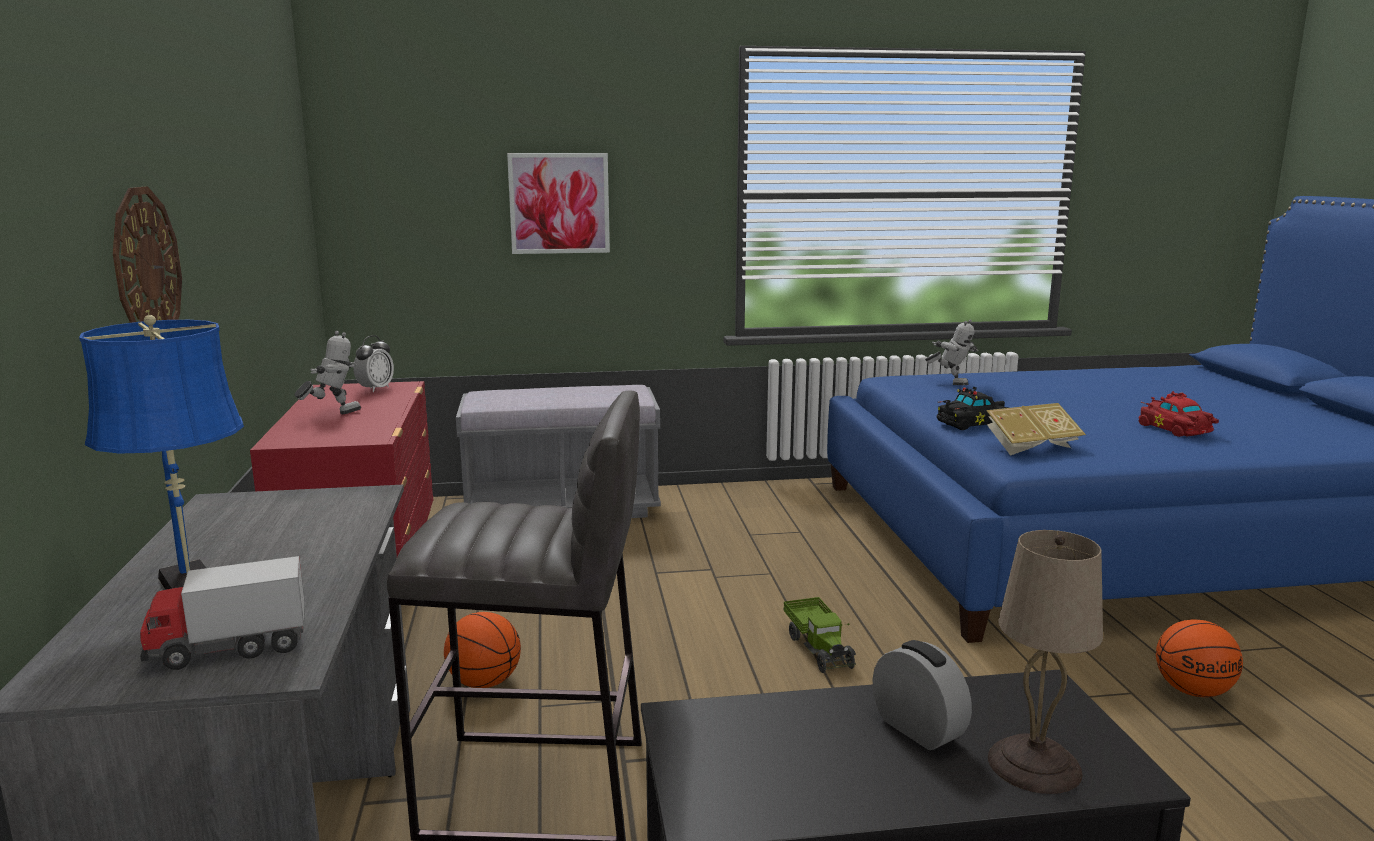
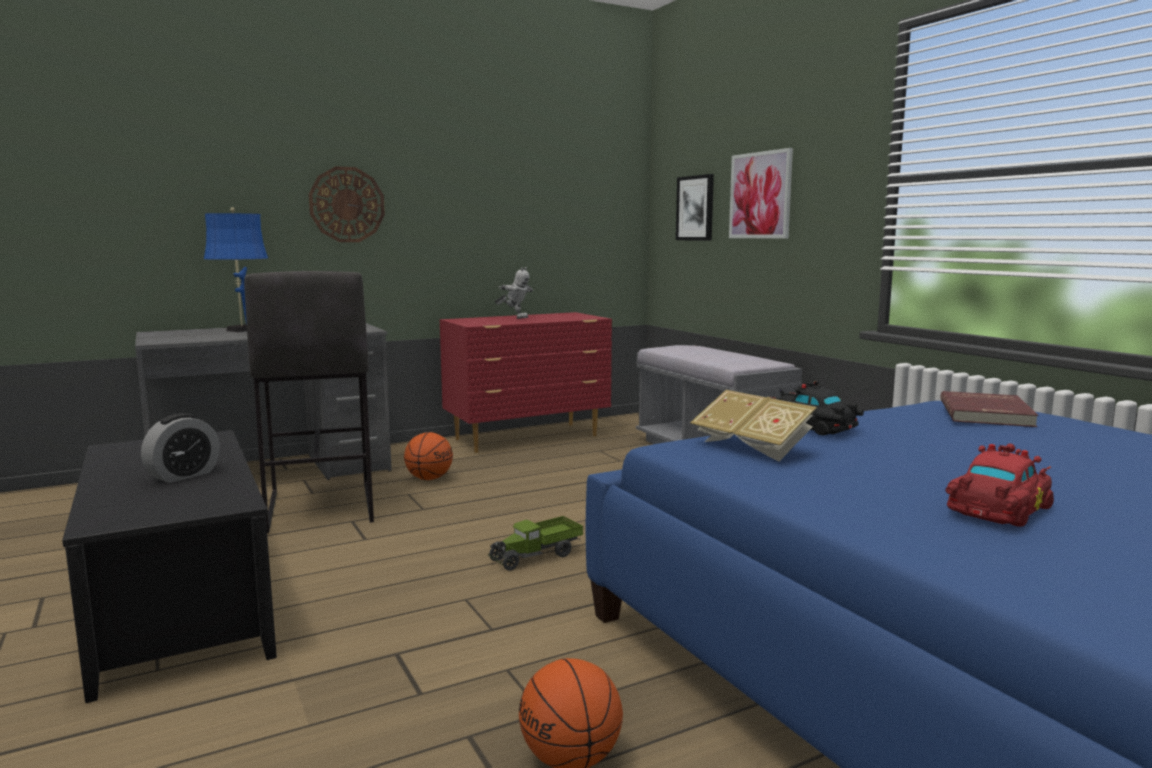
camera: 70 degrees right, 5 degrees down
toy truck [140,556,305,670] -> none
alarm clock [353,335,394,392] -> none
toy robot [925,320,979,385] -> red book [941,391,1038,427]
beige table lamp [988,530,1103,794] -> none
none -> picture [676,174,714,241]

